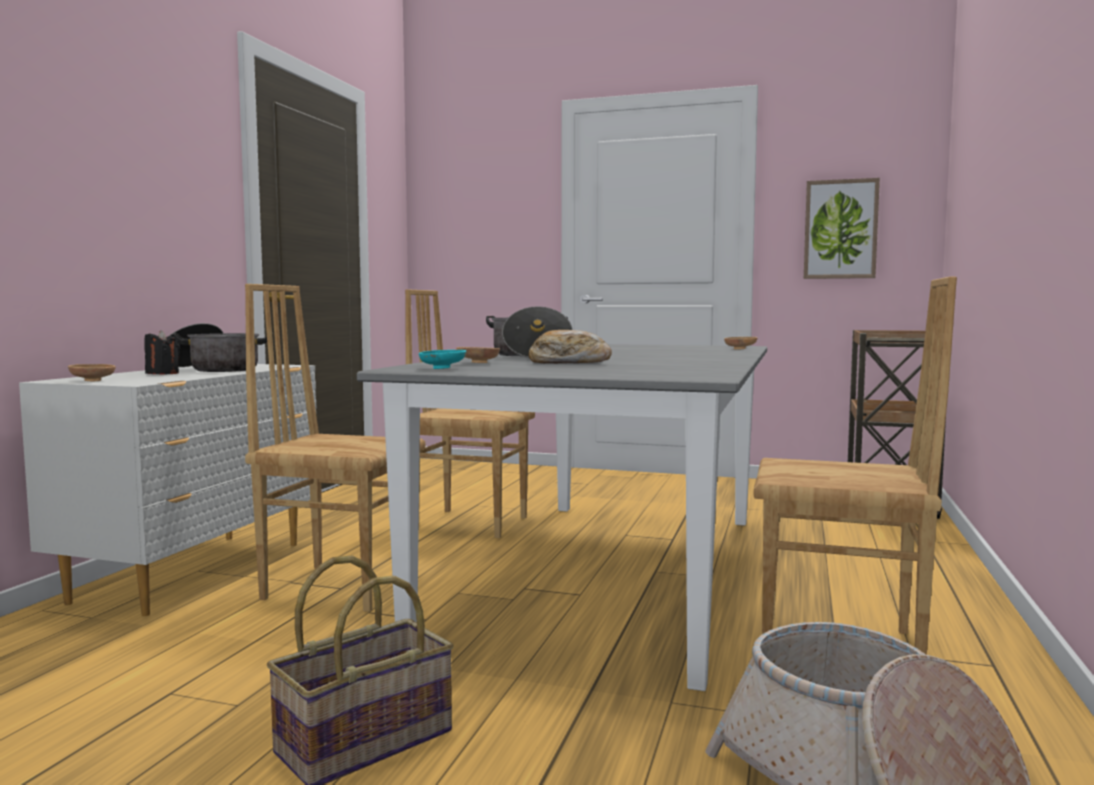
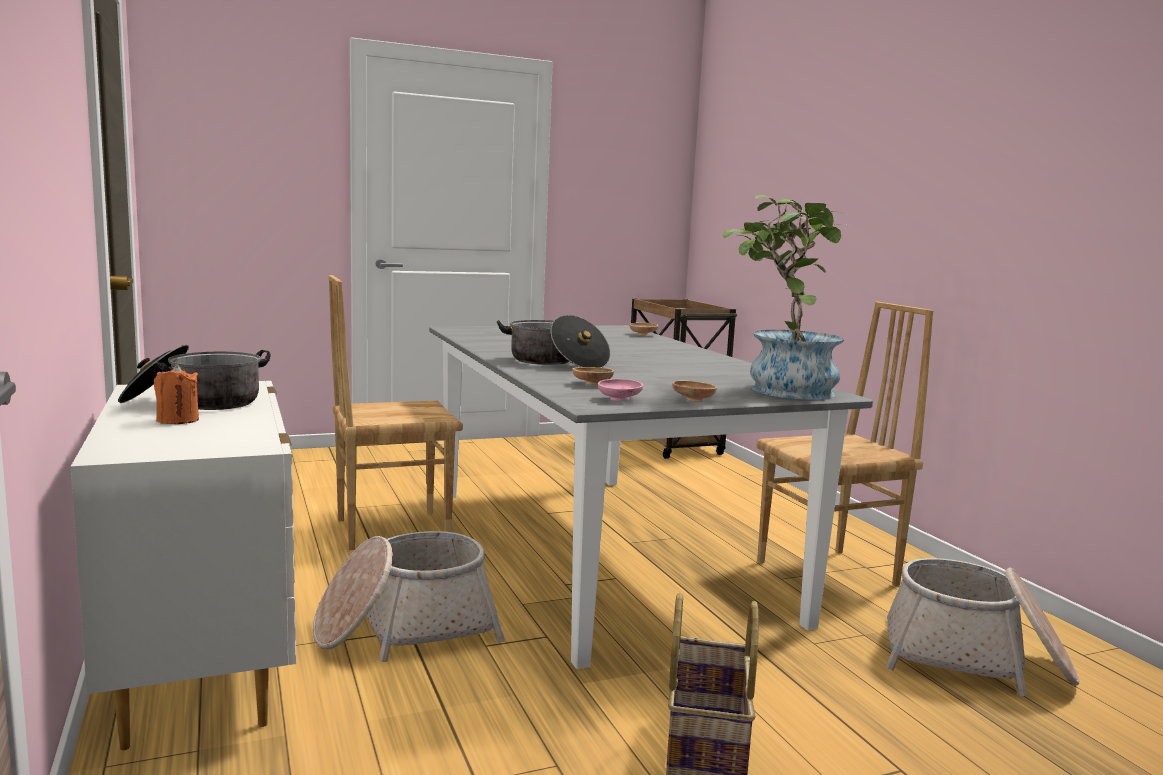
camera: 40 degrees left, 5 degrees up
brown bowl [68,364,116,381] -> brown bowl moved to [672,381,717,402]
black candle [144,330,180,375] -> orange candle [154,364,199,424]
brown chair [245,284,425,612] -> basket [313,531,505,662]
turquoise bowl [419,350,466,369] -> pink bowl [598,379,643,401]
bread [529,330,612,363] -> none
picture [804,178,880,279] -> none
none -> potted plant [723,195,853,399]

